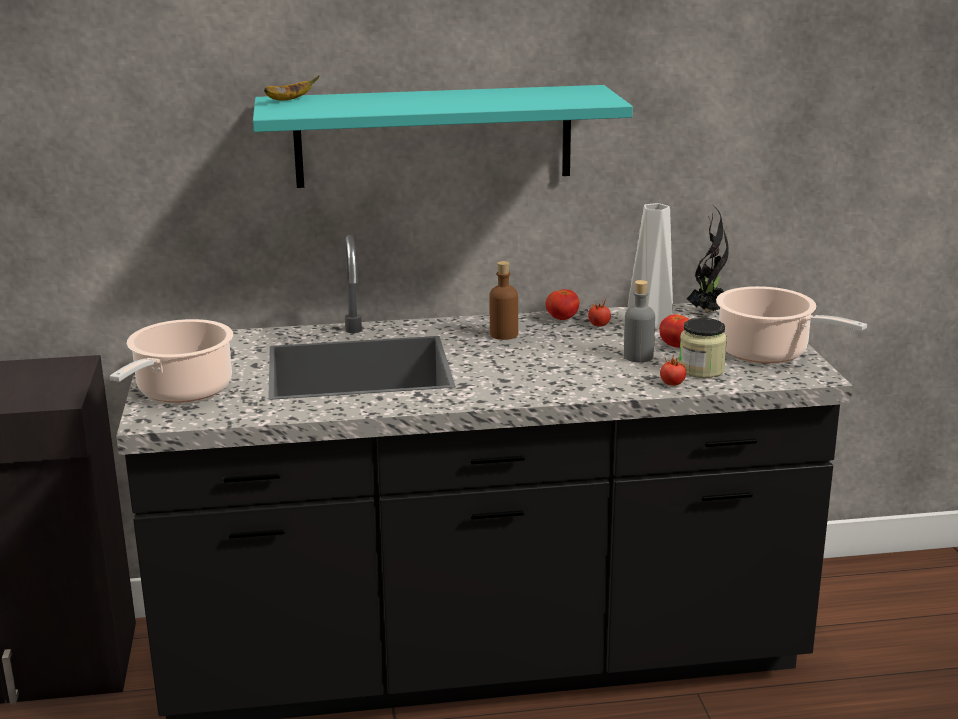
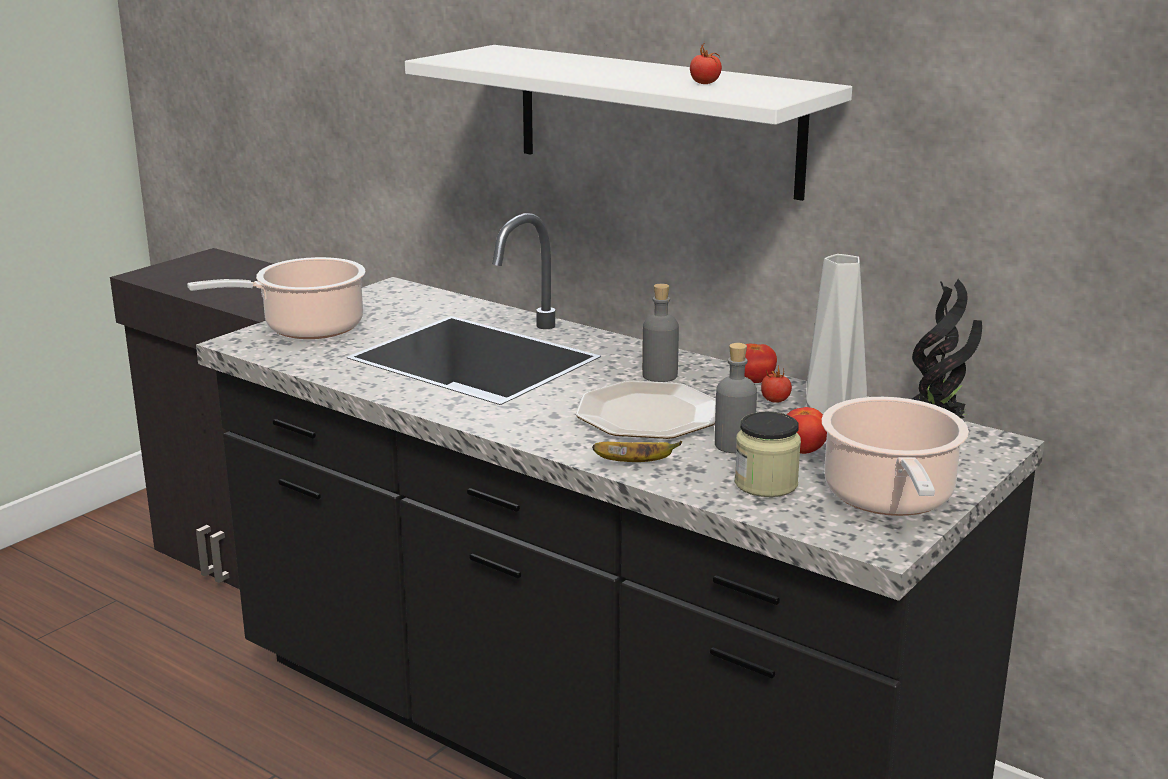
camera: 45 degrees right, 0 degrees up
turquoise shelf [253,85,633,188] -> white shelf [405,45,852,201]
banana [264,75,319,100] -> banana moved to [592,441,682,462]
brown bottle [489,261,518,340] -> grey bottle [642,284,679,382]
tomato [660,355,686,386] -> tomato moved to [690,42,722,84]
none -> plate [576,380,716,439]

